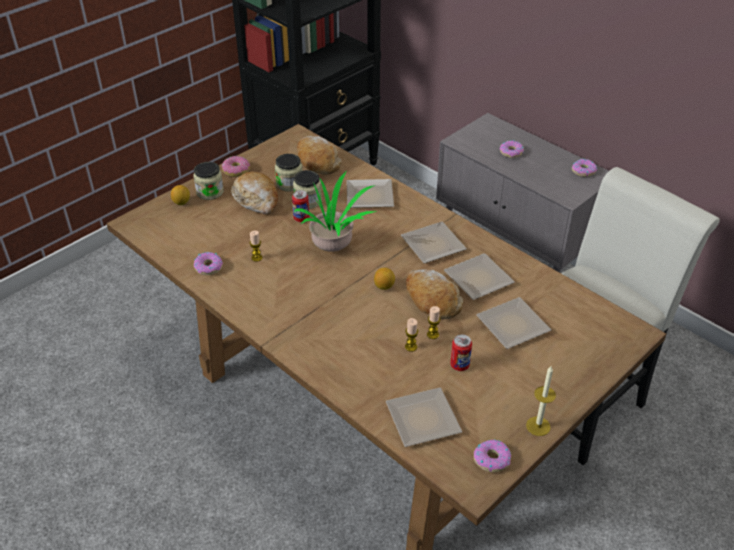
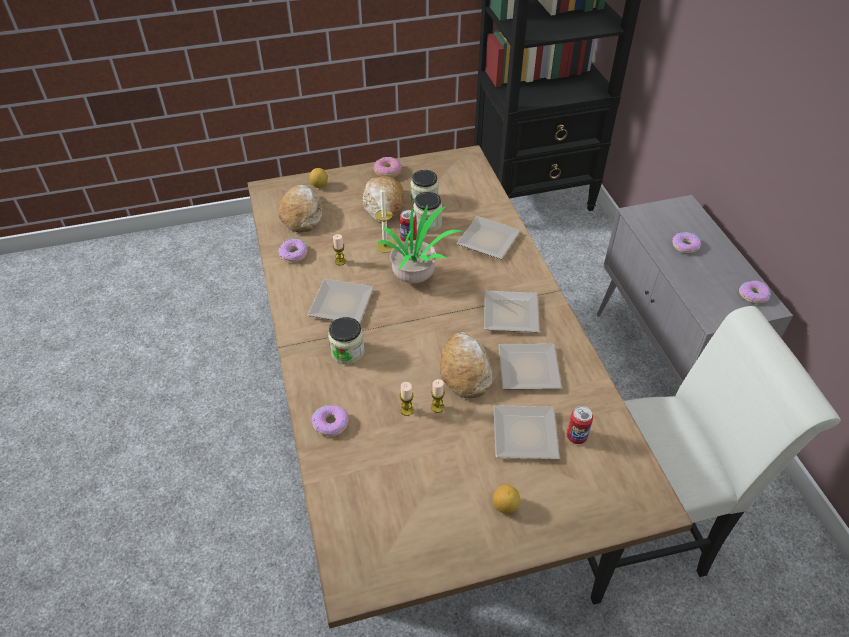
camera: 30 degrees right, 5 degrees up
jar [193,162,224,200] -> jar moved to [328,317,365,364]
bread [297,136,342,174] -> bread moved to [278,185,322,232]
lemon [374,268,395,290] -> lemon moved to [493,485,520,514]
plate [385,388,462,447] -> plate moved to [308,279,374,323]
can [450,335,472,371] -> can moved to [566,406,593,444]
donut [474,440,511,472] -> donut moved to [312,405,349,436]
candle [526,366,556,436] -> candle moved to [375,186,395,253]

